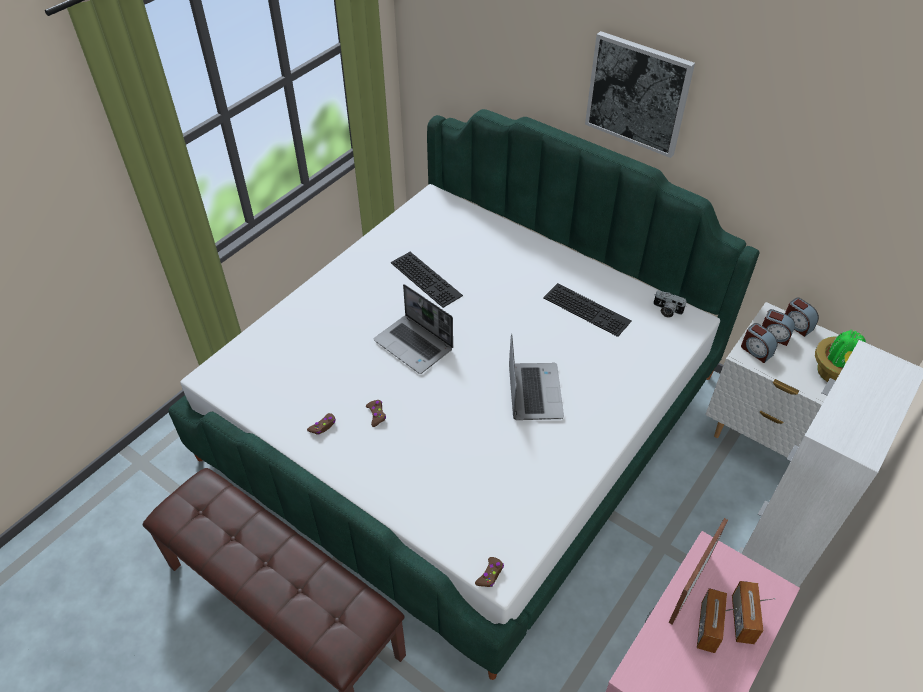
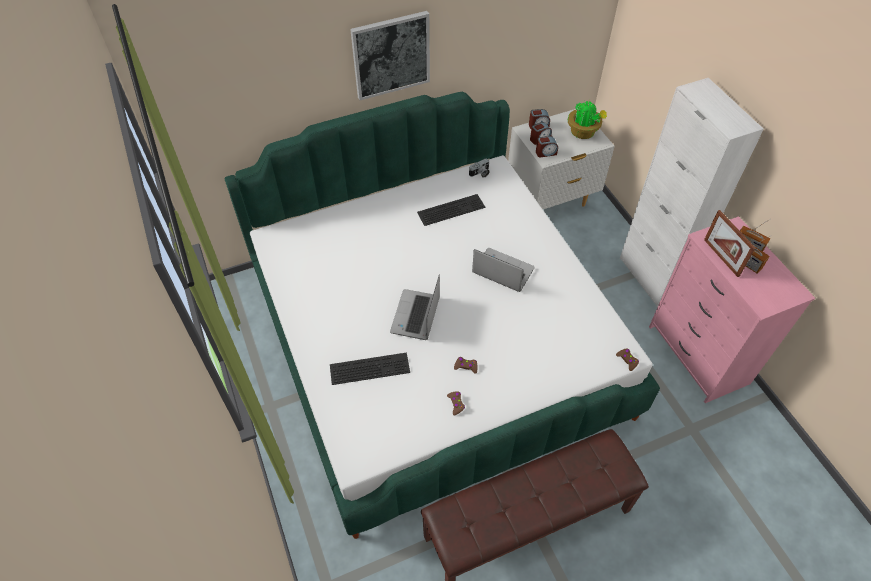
camera: 60 degrees left, 5 degrees up
laptop [374,284,453,374] -> laptop turned 120 degrees clockwise [390,274,440,340]
keyboard [391,252,463,308] -> keyboard moved to [330,352,410,385]

